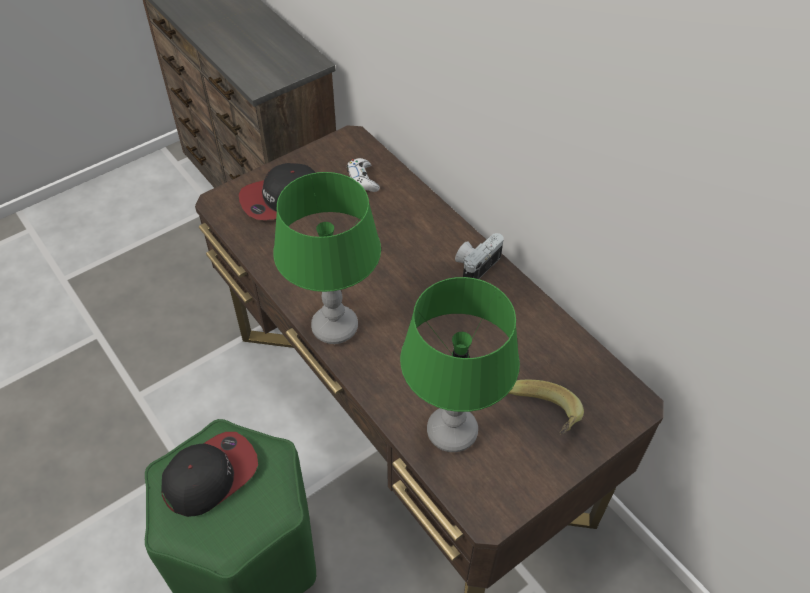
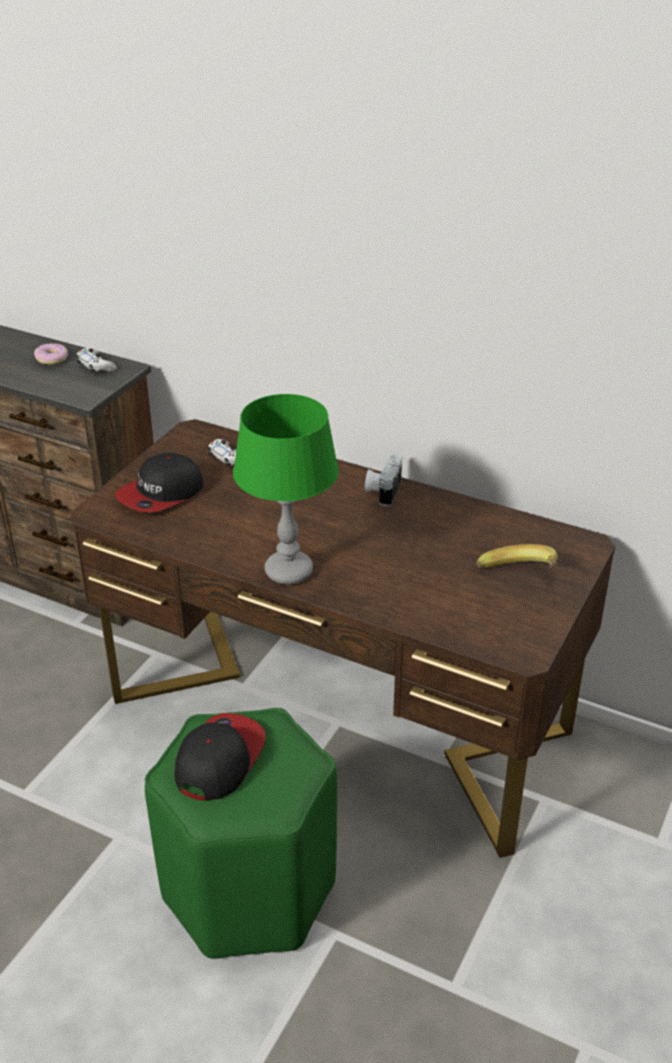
camera: 25 degrees left, 15 degrees down
green table lamp [400,277,520,452] -> none
none -> donut [34,343,68,365]
none -> white game controller [76,348,117,373]

